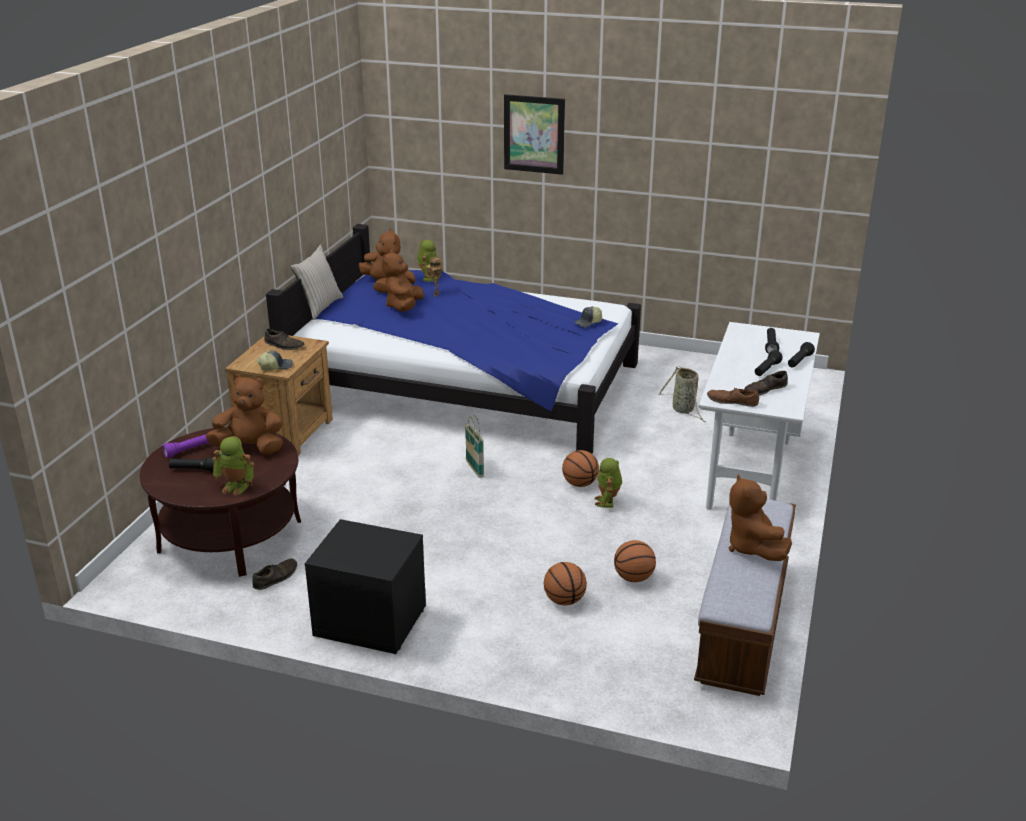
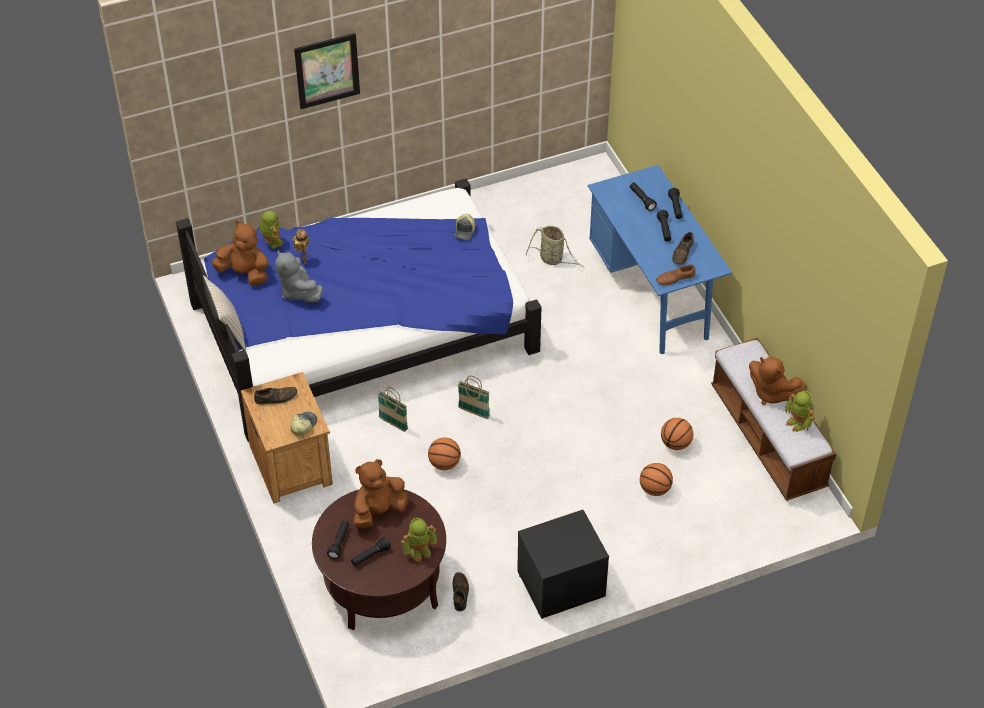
camera: 40 degrees left, 20 degrees up
purple flashlight [162,434,209,458] -> black flashlight [327,520,349,559]
brown plush toy [381,250,424,312] -> grey plush toy [275,250,323,303]
basketball [562,450,599,487] -> basketball moved to [428,438,461,470]
toy robot [595,458,622,508] -> toy robot moved to [785,391,815,432]
white desk [699,322,820,510] -> blue desk [588,165,732,354]
none -> basket [378,387,408,432]

